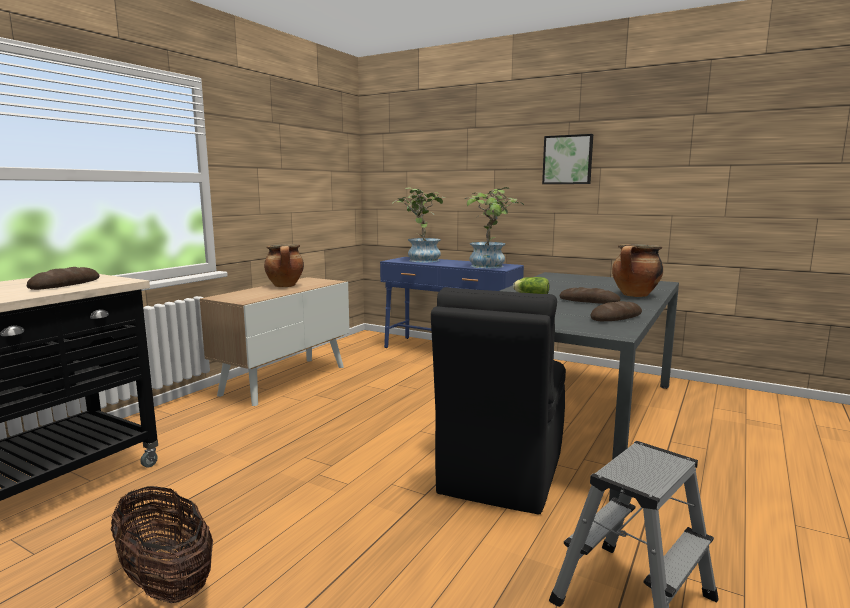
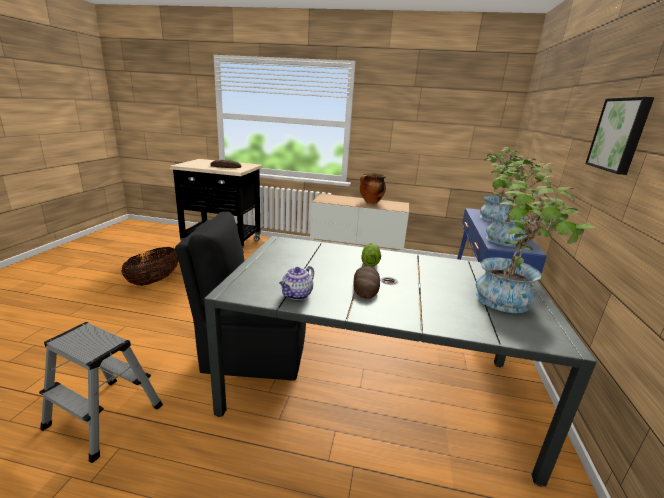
camera: 70 degrees right, 10 degrees up
bread [590,301,642,321] -> teapot [279,266,314,300]
cooking pot [612,244,663,297] -> none
none -> potted plant [476,180,597,313]

